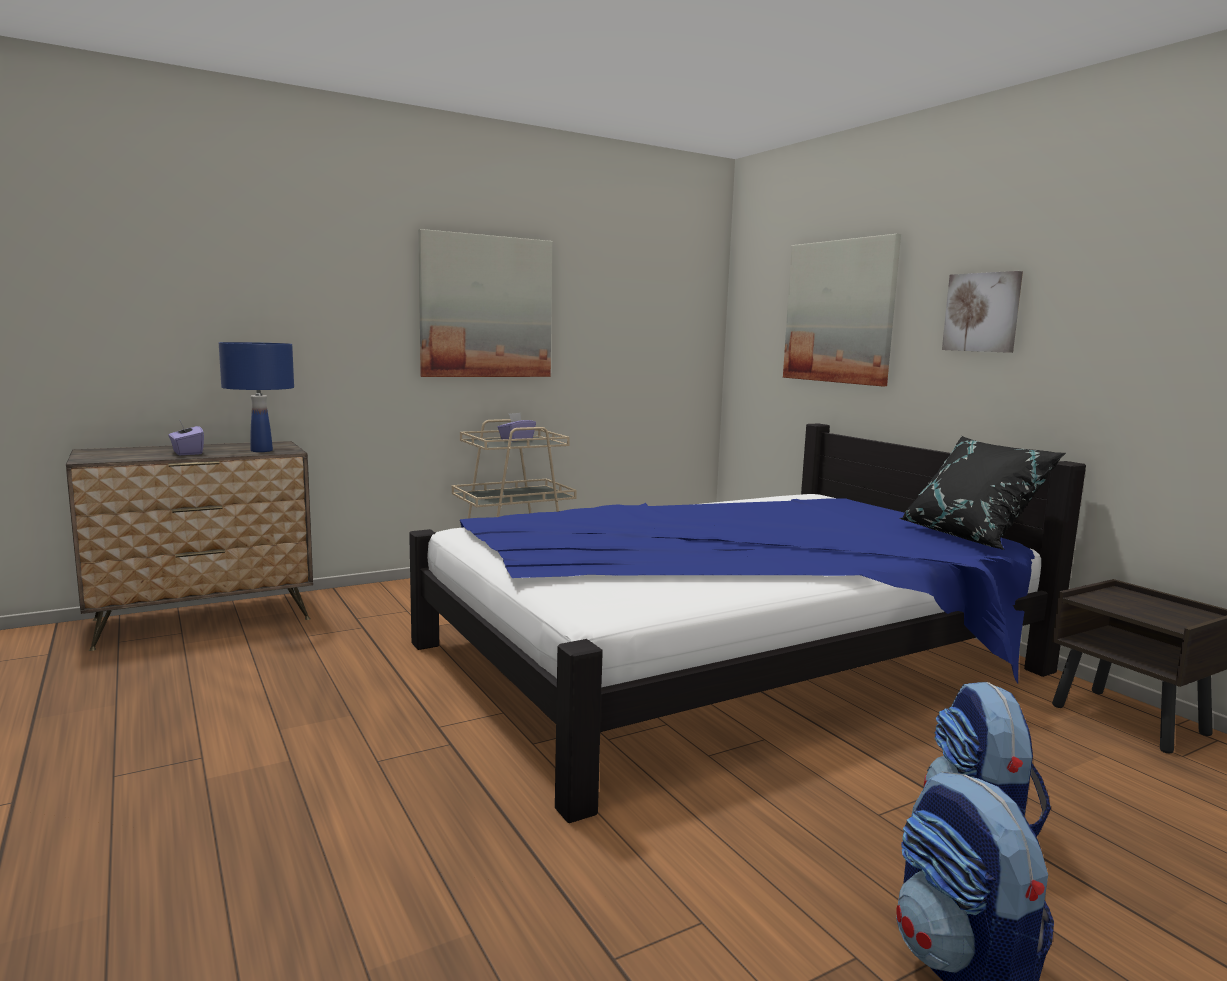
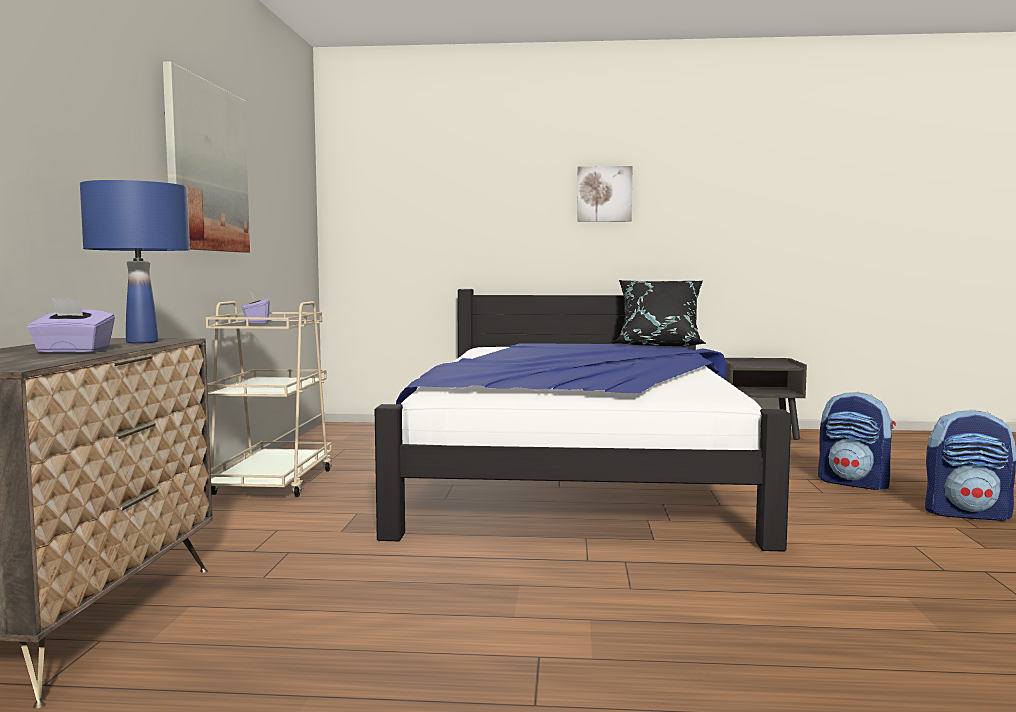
camera: 55 degrees left, 5 degrees down
picture [783,234,901,386] -> none

